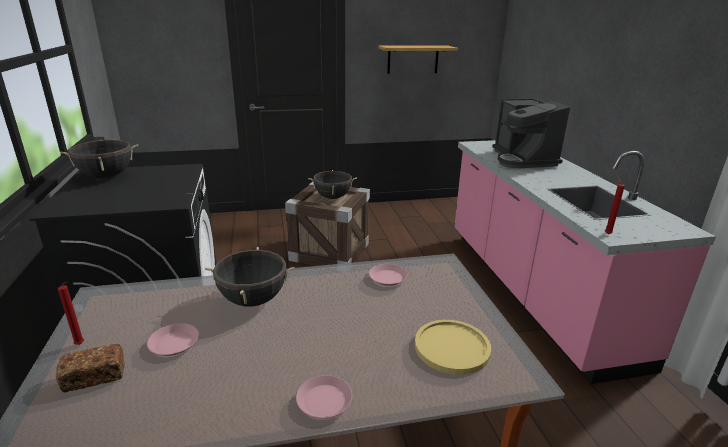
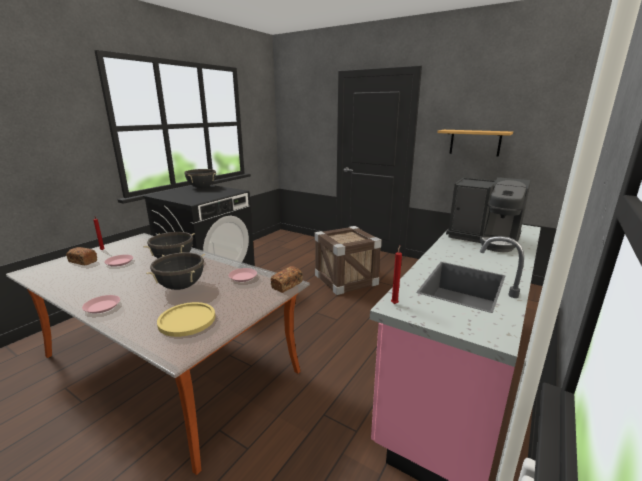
camera: 45 degrees right, 5 degrees down
black cooking pot [308,170,357,199] -> black cooking pot moved to [146,252,205,290]
coffee machine [493,99,570,168] -> coffee machine turned 90 degrees counterclockwise [446,177,531,252]
none -> bread [271,266,303,293]

